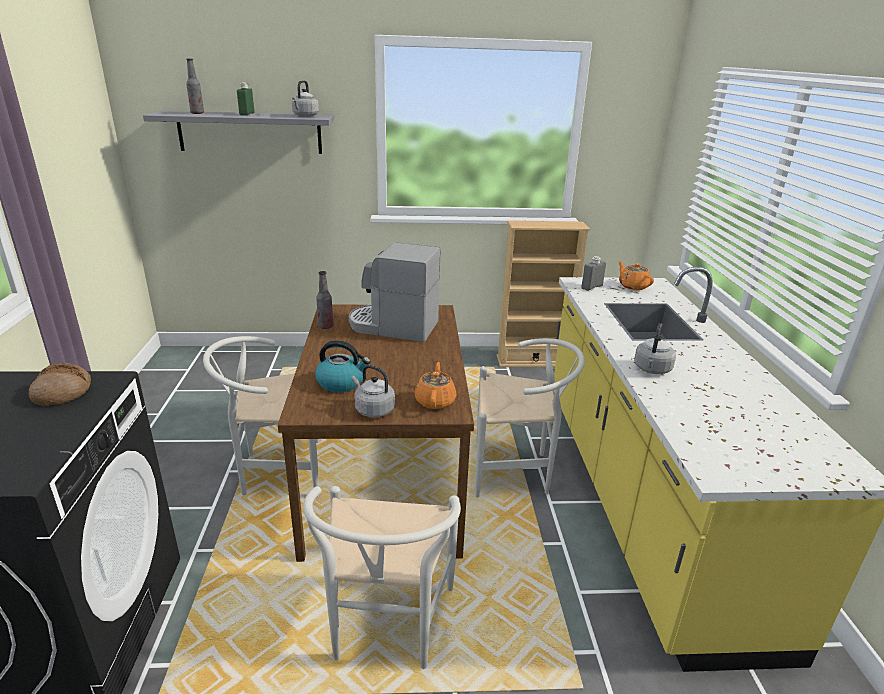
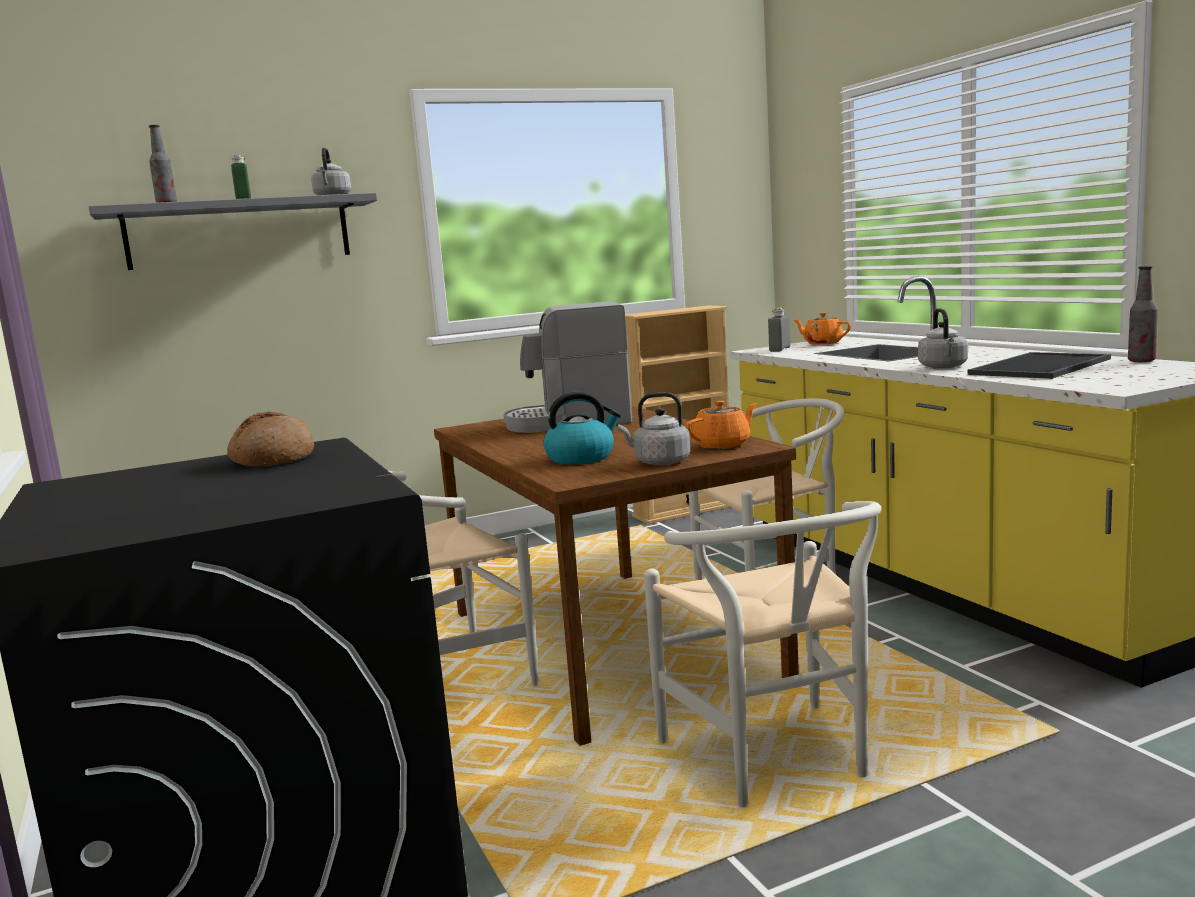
camera: 20 degrees left, 15 degrees down
bottle [316,271,333,329] -> bottle moved to [1128,266,1158,362]
orange teapot [414,362,456,409] -> orange teapot turned 75 degrees clockwise [685,401,758,449]
none -> tray [967,352,1111,379]

